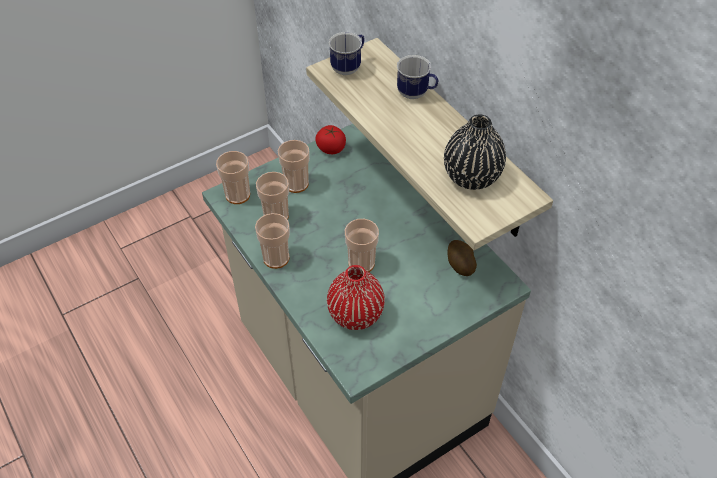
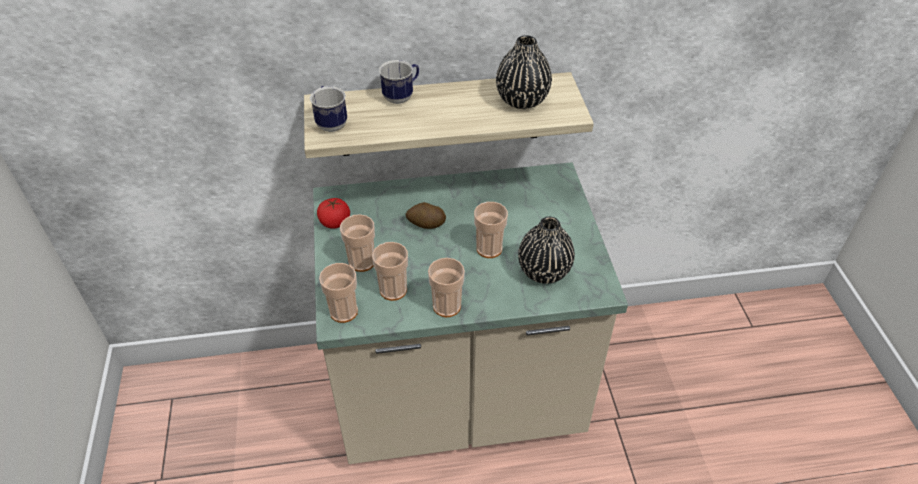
camera: 65 degrees left, 5 degrees down
red vase [327,265,385,330] -> black vase [518,217,575,284]
potato [448,240,477,276] -> potato moved to [406,202,446,229]

